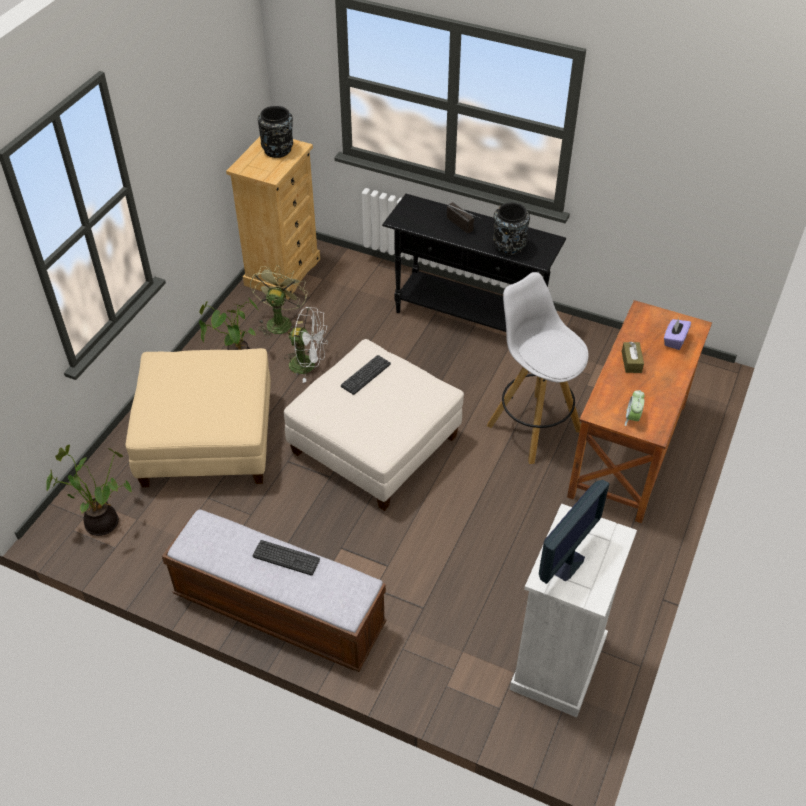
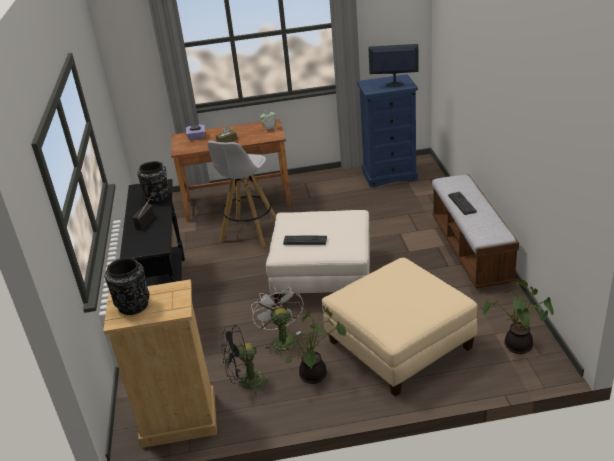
camera: 120 degrees left, 15 degrees down
green fan [250,265,308,338] -> black fan [221,325,273,395]
white dresser [510,503,637,717] -> blue dresser [357,74,418,188]

